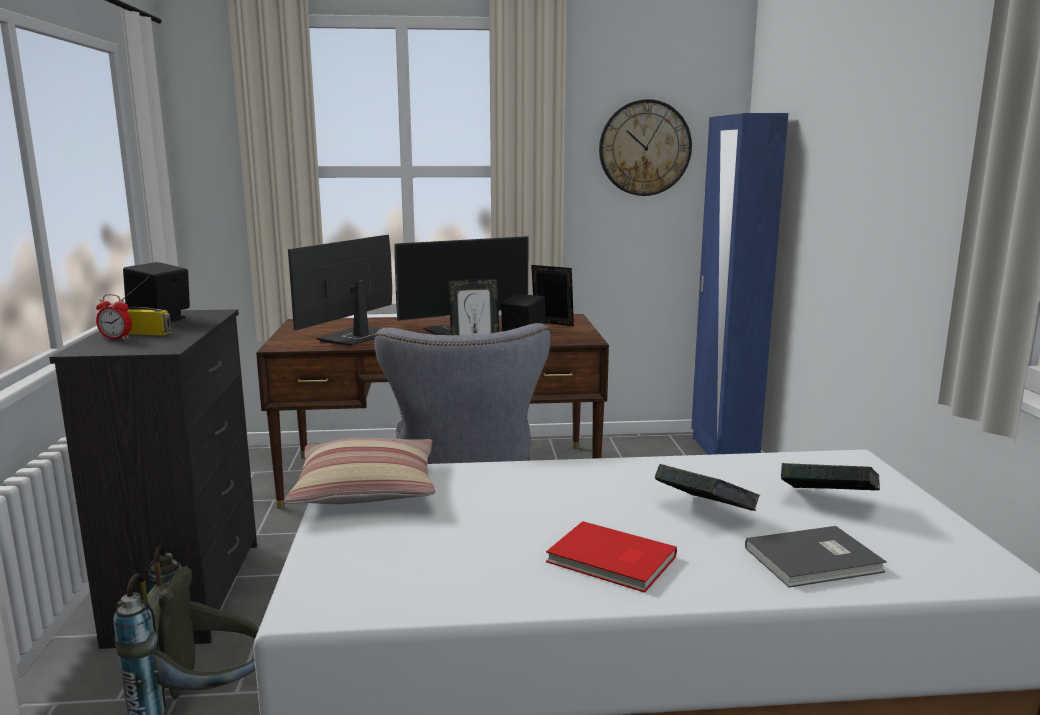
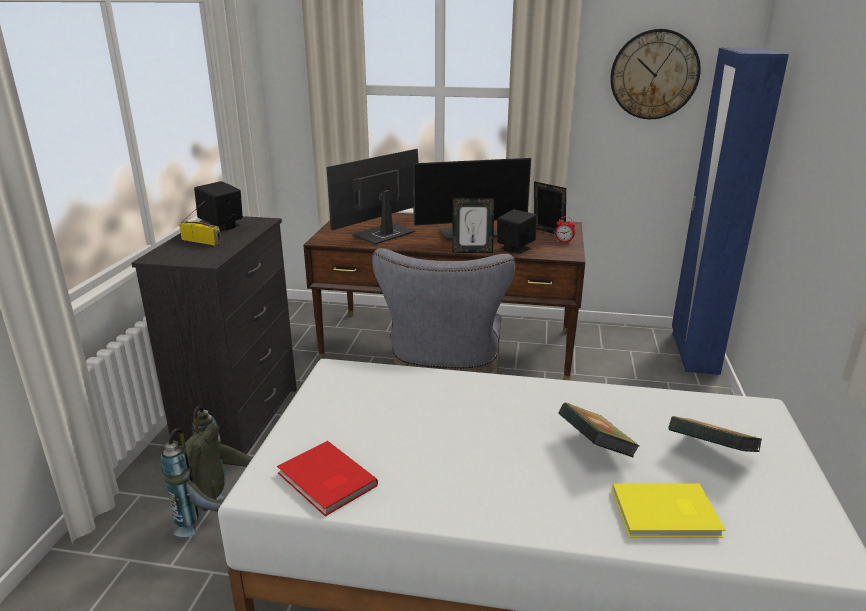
camera: 15 degrees right, 10 degrees up
alarm clock [96,294,132,340] -> alarm clock moved to [555,217,575,243]
pillow [284,438,435,504] -> none
red book [546,521,677,593] -> red book moved to [277,441,378,516]
grey book [745,526,887,588] -> yellow book [612,484,725,538]

